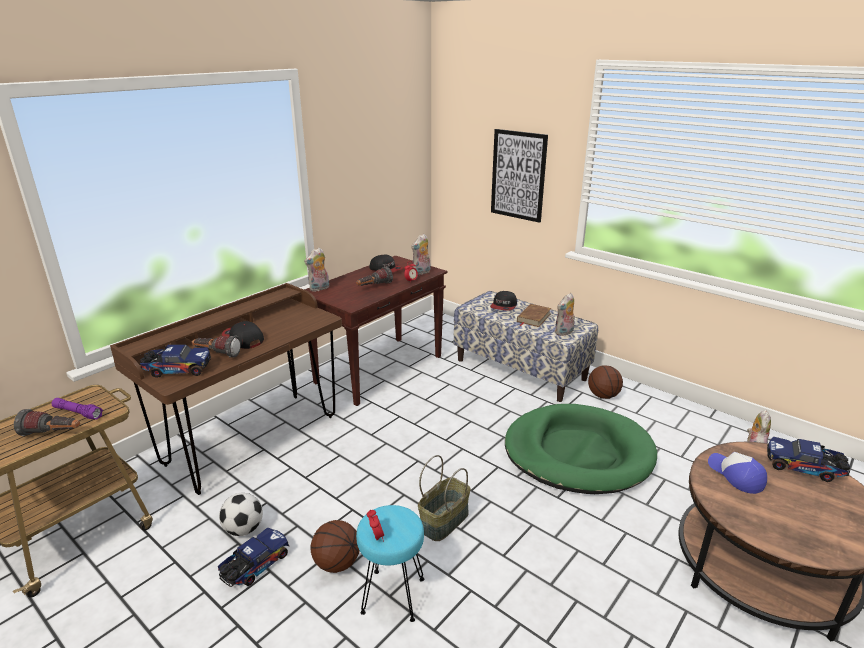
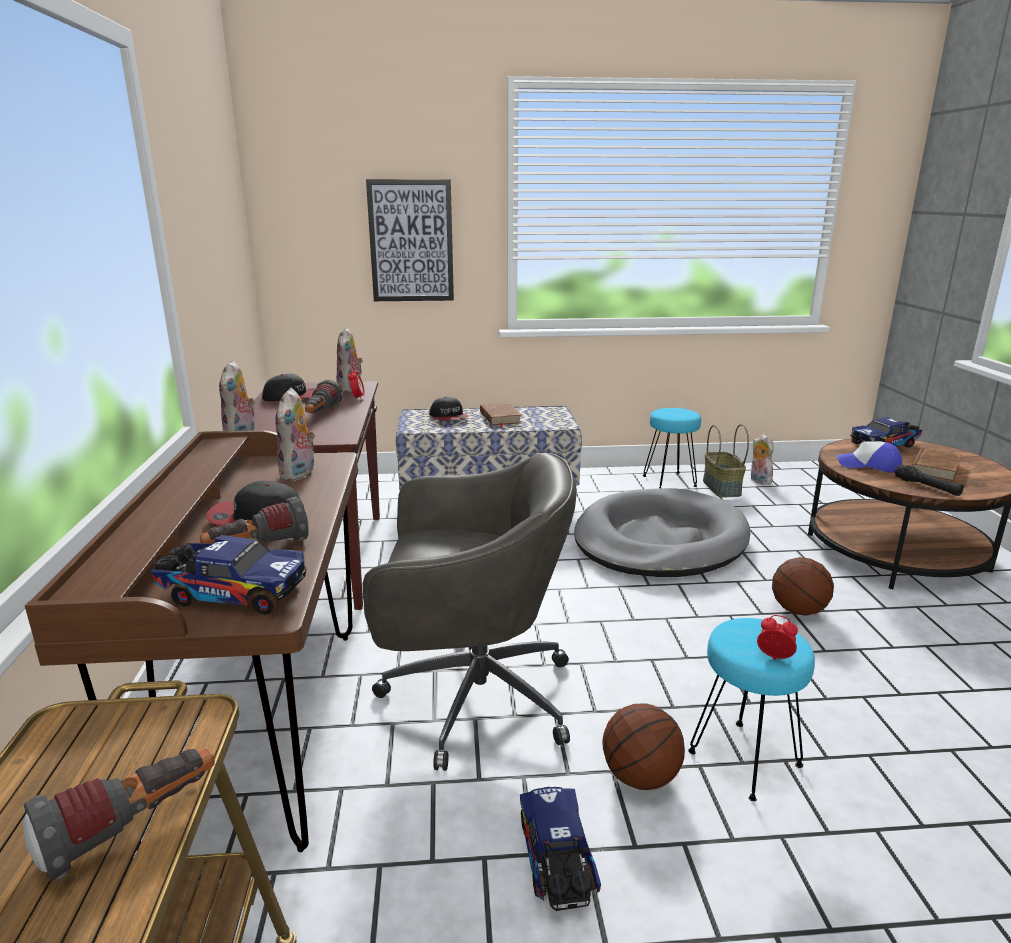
camera: 45 degrees left, 5 degrees down
purple flashlight [52,398,103,420] -> none
toy truck [140,345,211,378] -> toy truck turned 60 degrees clockwise [151,535,307,615]
football [219,493,263,536] -> none
basket [418,455,471,541] -> basket moved to [703,424,749,497]
green dog bed [505,404,657,494] -> grey dog bed [574,488,751,577]
plush toy [555,293,575,336] -> plush toy moved to [275,388,315,481]
basketball [588,365,623,399] -> basketball moved to [772,557,834,616]
none -> grey office chair [363,453,577,771]
none -> turquoise stool [643,408,701,488]
none -> black flashlight [894,464,964,496]
none -> brown book [912,448,962,481]

